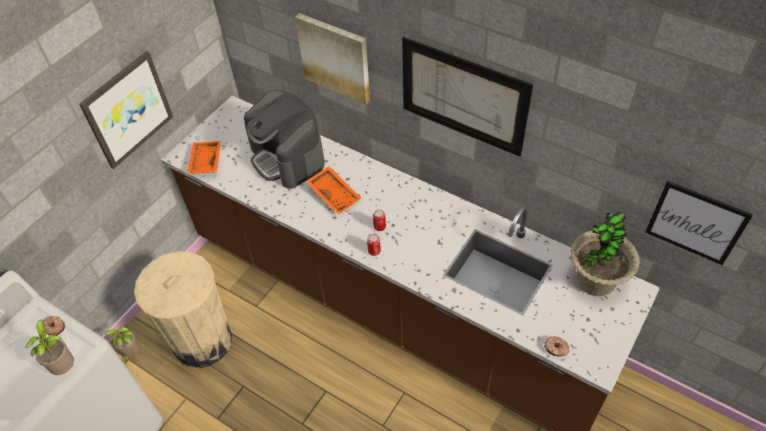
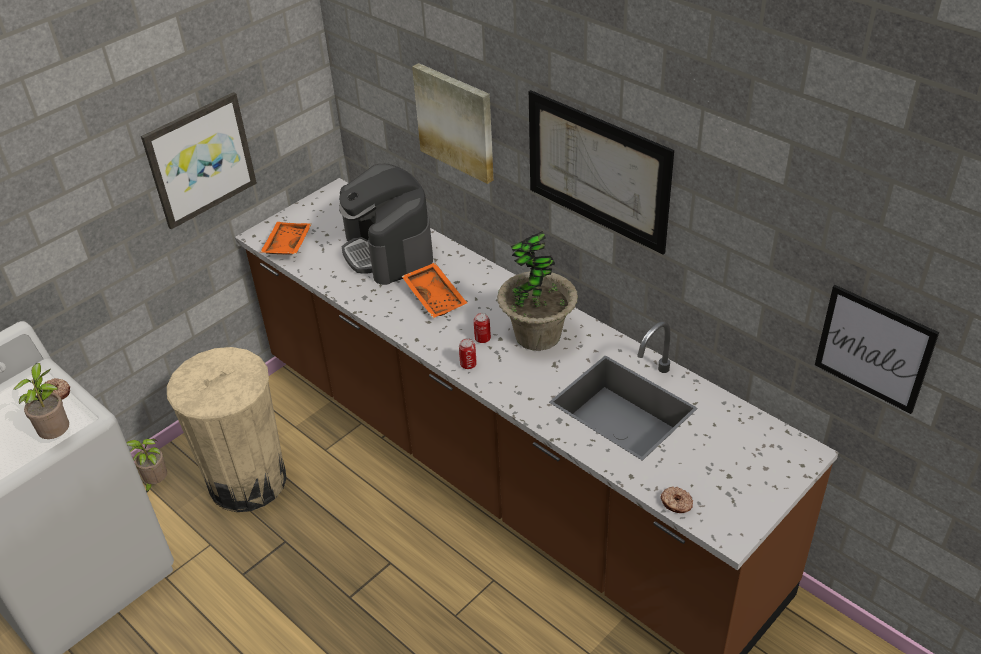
camera: 10 degrees right, 10 degrees down
potted plant [570,211,640,296] -> potted plant moved to [497,231,578,351]

